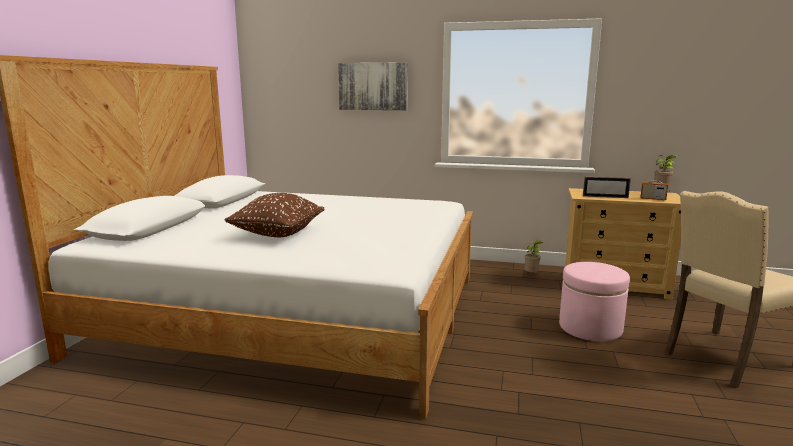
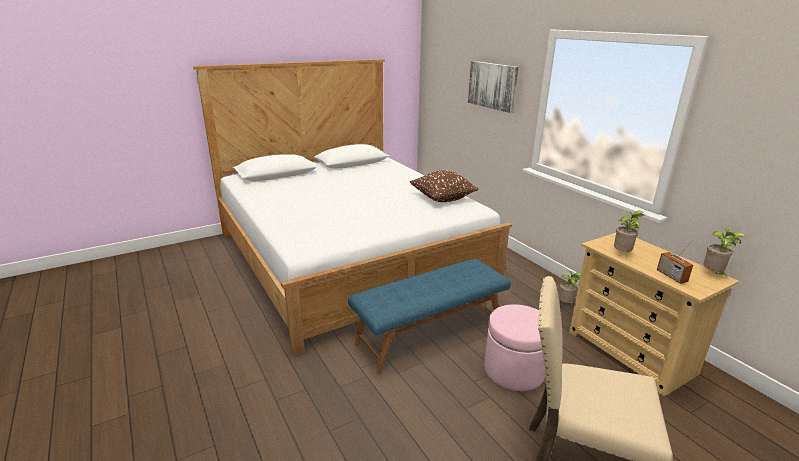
camera: 45 degrees right, 10 degrees up
brown pillow [224,193,325,237] -> brown pillow moved to [410,171,478,202]
picture frame [583,177,631,198] -> potted plant [614,210,644,252]
none -> blue bench [348,259,511,374]

